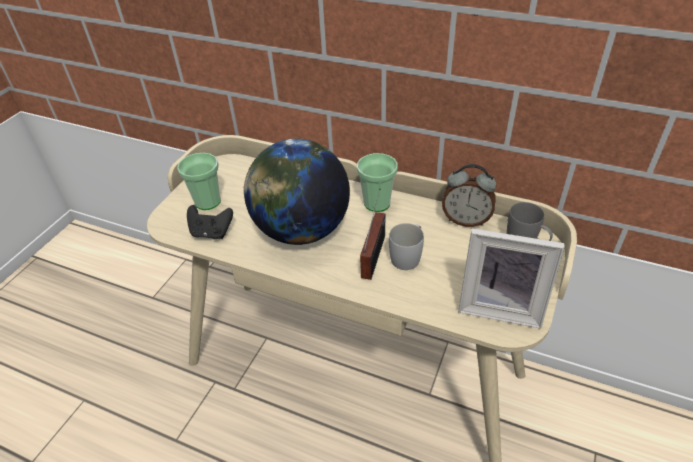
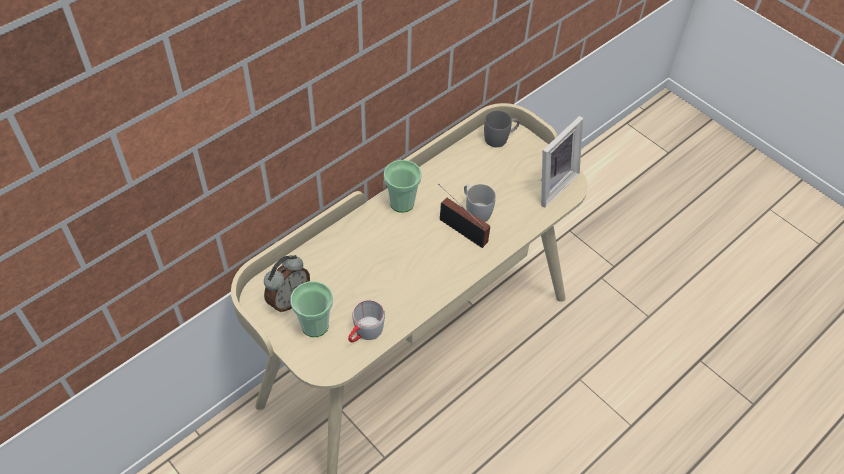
camera: 70 degrees left, 10 degrees up
black game controller [187,205,233,239] -> grey mug [348,300,385,342]
globe [244,139,350,245] -> none
alarm clock [442,164,496,227] -> alarm clock moved to [264,255,310,312]

